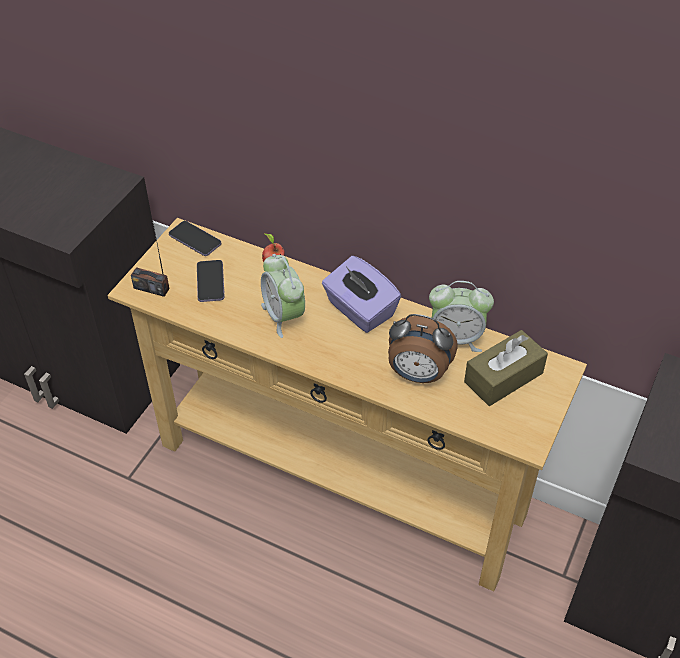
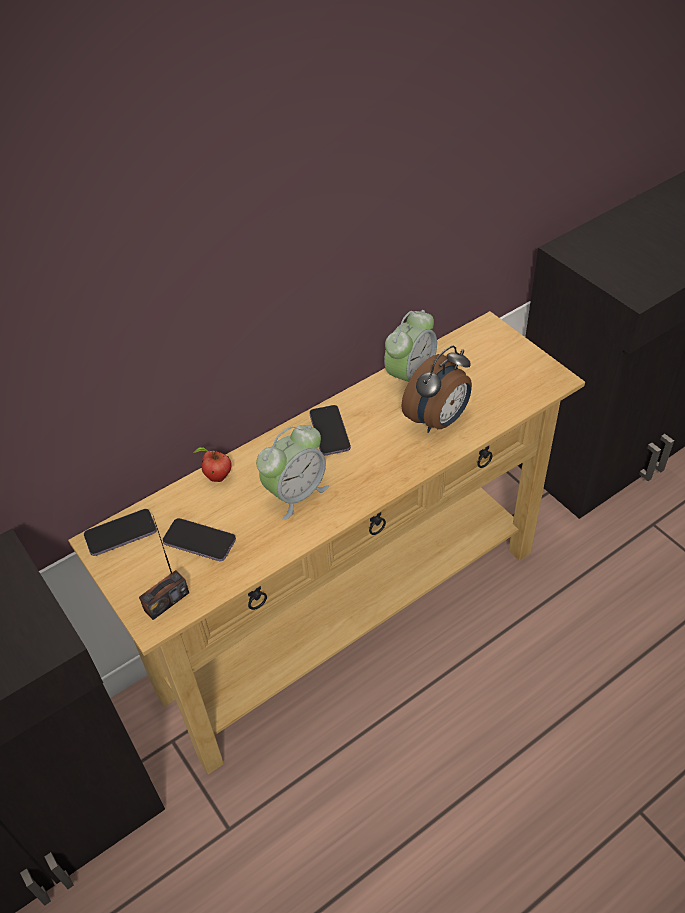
camera: 60 degrees left, 0 degrees up
alarm clock [261,254,305,338] -> alarm clock turned 45 degrees counterclockwise [256,425,329,520]
purple tissue box [322,256,401,333] -> phone [309,405,351,455]
brown tissue box [464,330,548,406] -> none

